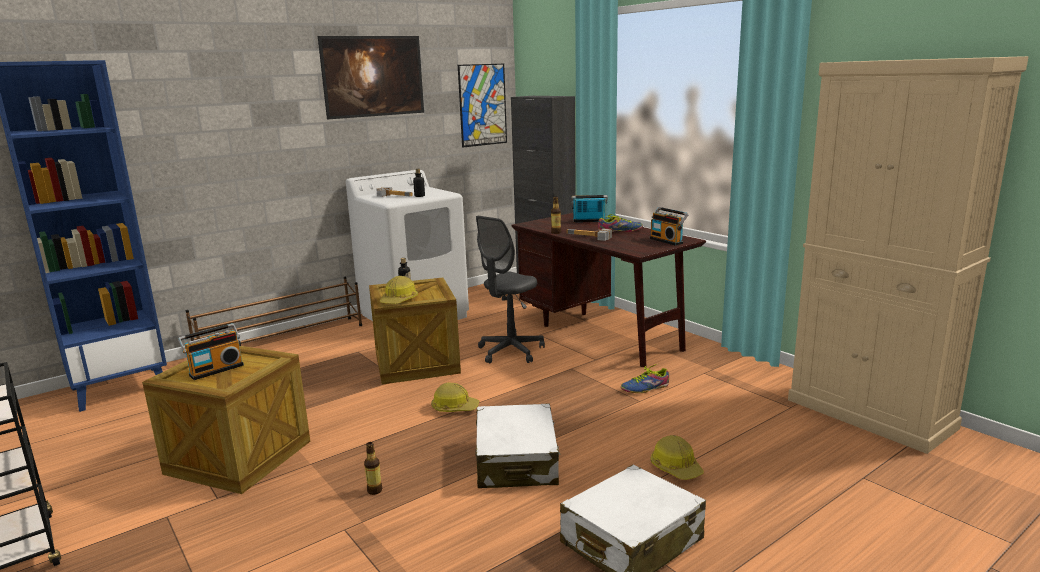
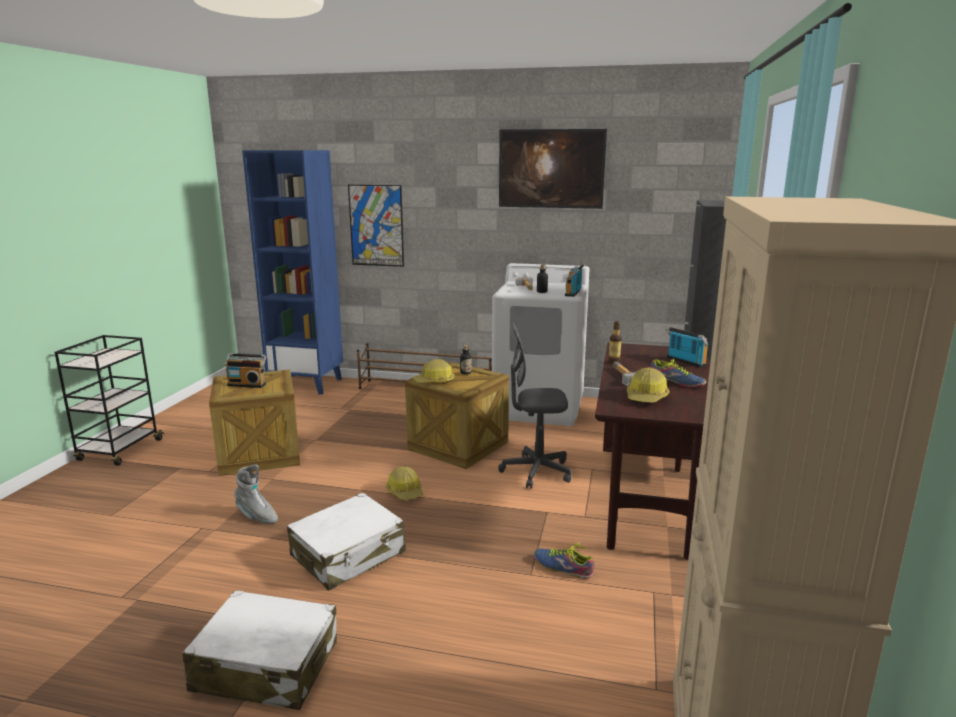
camera: 50 degrees right, 0 degrees up
bottle [364,442,382,495] -> grey boot [234,464,278,524]
picture [458,64,507,147] -> picture moved to [348,184,404,267]
radio [650,207,688,246] -> radio moved to [565,263,585,297]
hard hat [651,435,704,480] -> hard hat moved to [627,367,670,403]

